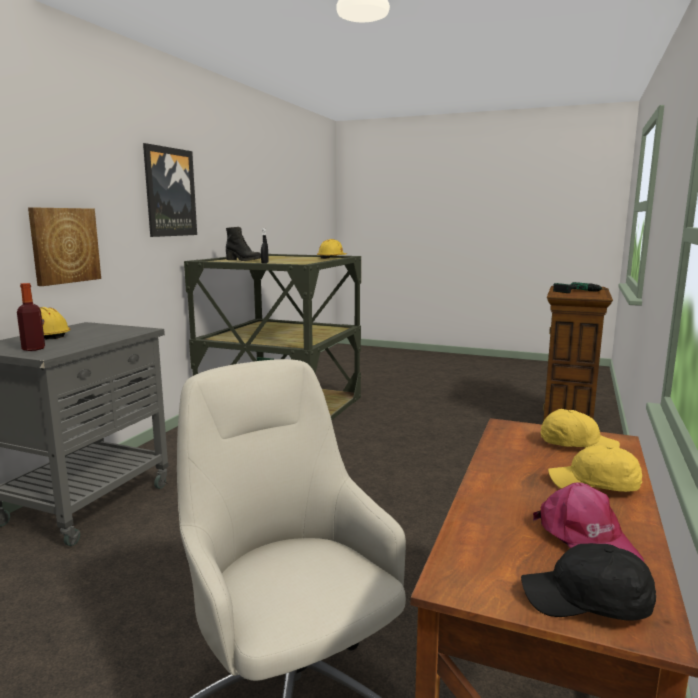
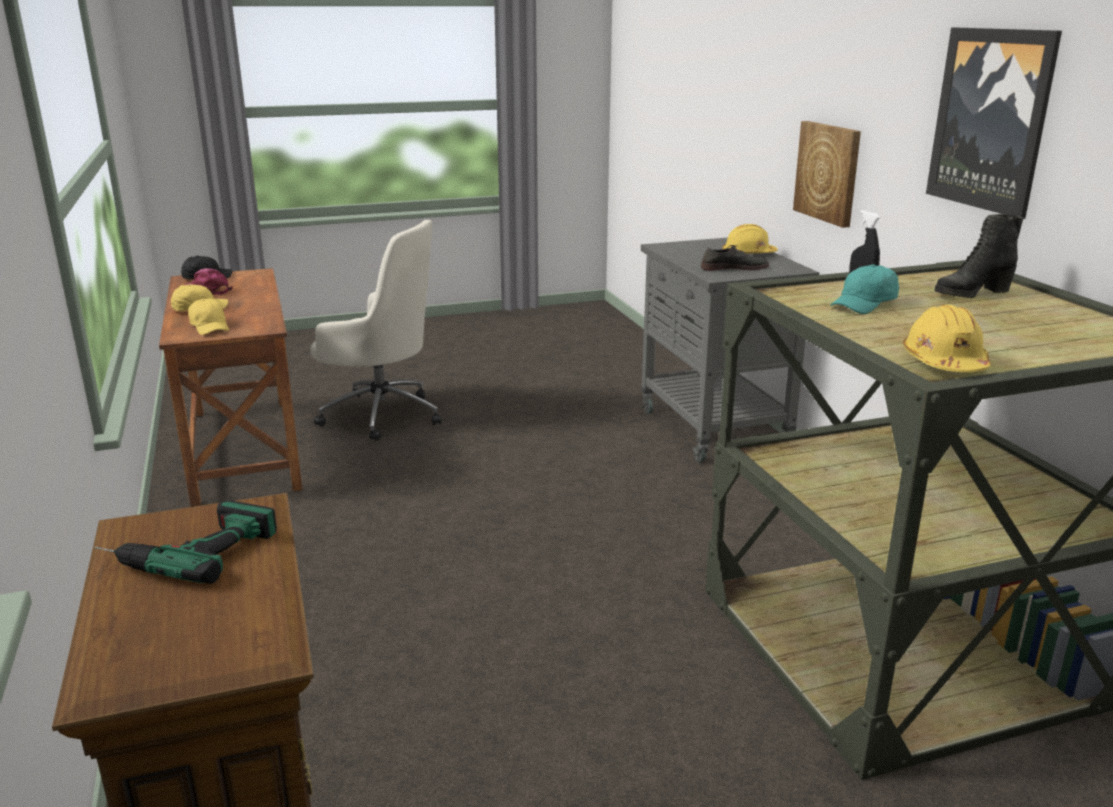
camera: 140 degrees right, 10 degrees up
bottle [17,283,45,351] -> none
yellow cap [540,409,620,448] -> yellow cap turned 105 degrees counterclockwise [188,298,229,335]
none -> grey shoe [701,245,769,271]
none -> turquoise cap [830,264,899,314]

